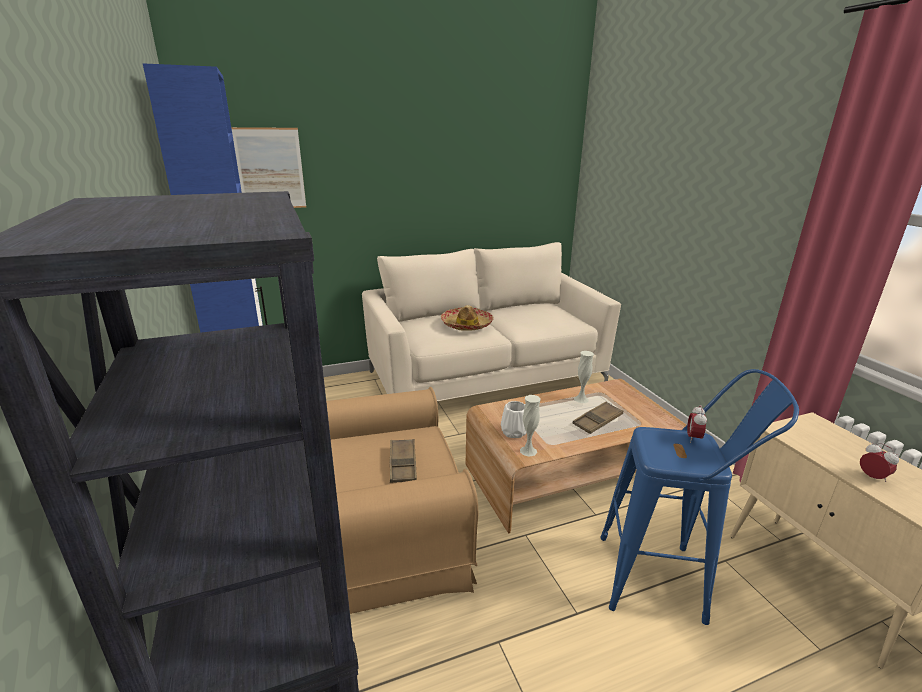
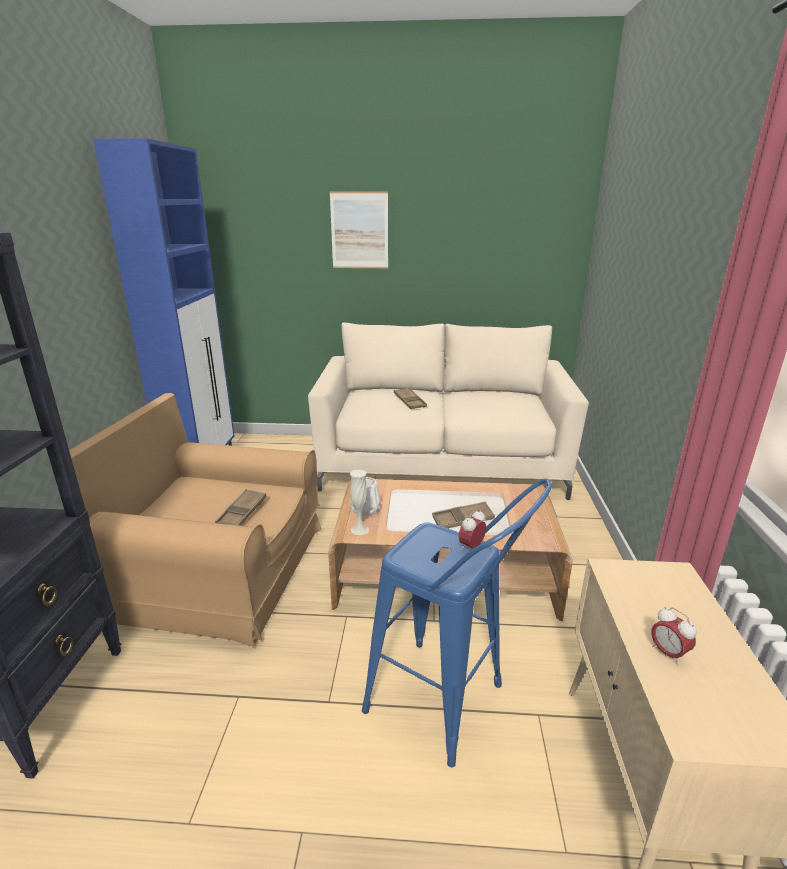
camera: 25 degrees right, 0 degrees up
picture [231,127,306,208] -> picture moved to [330,192,388,268]
hat [441,305,494,331] -> brown tray [394,388,427,409]
white vase [574,351,594,403] -> none
alarm clock [860,443,899,482] -> alarm clock turned 150 degrees clockwise [651,607,697,665]

